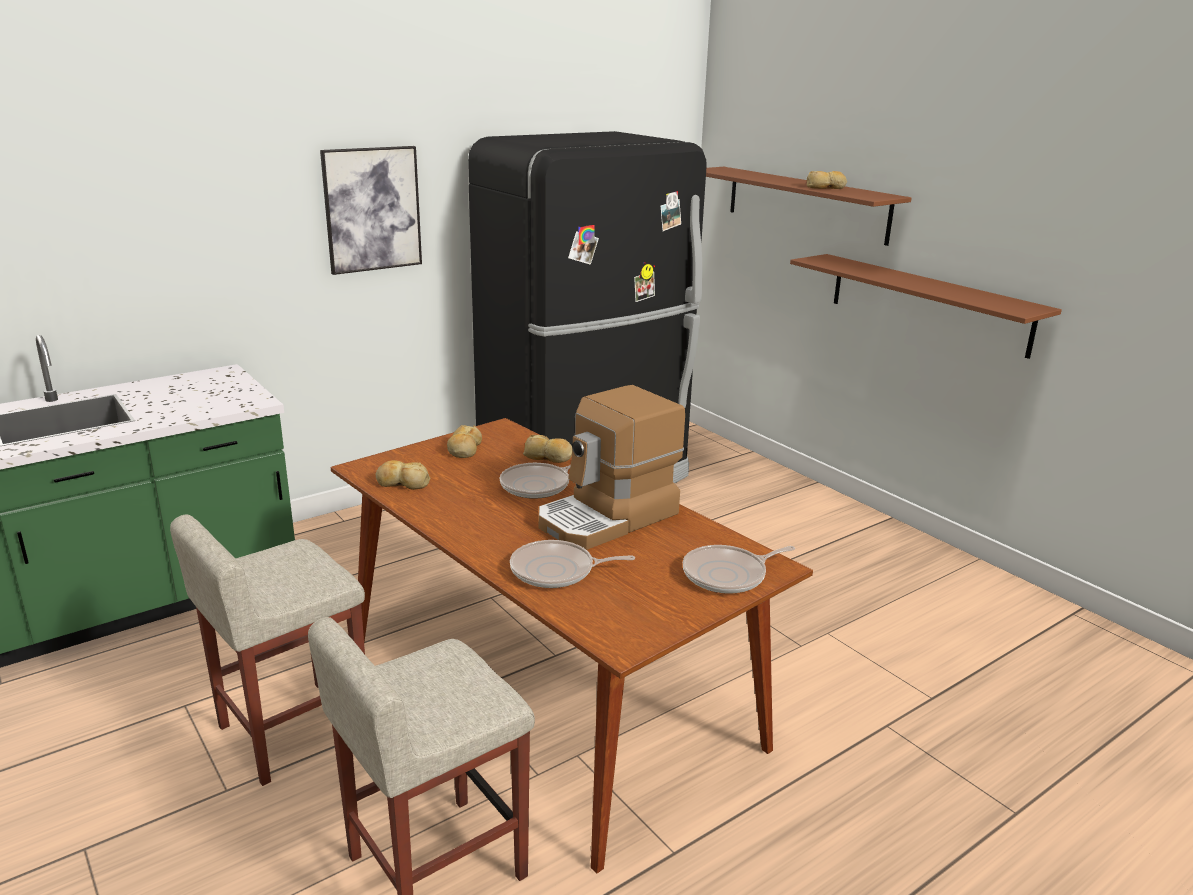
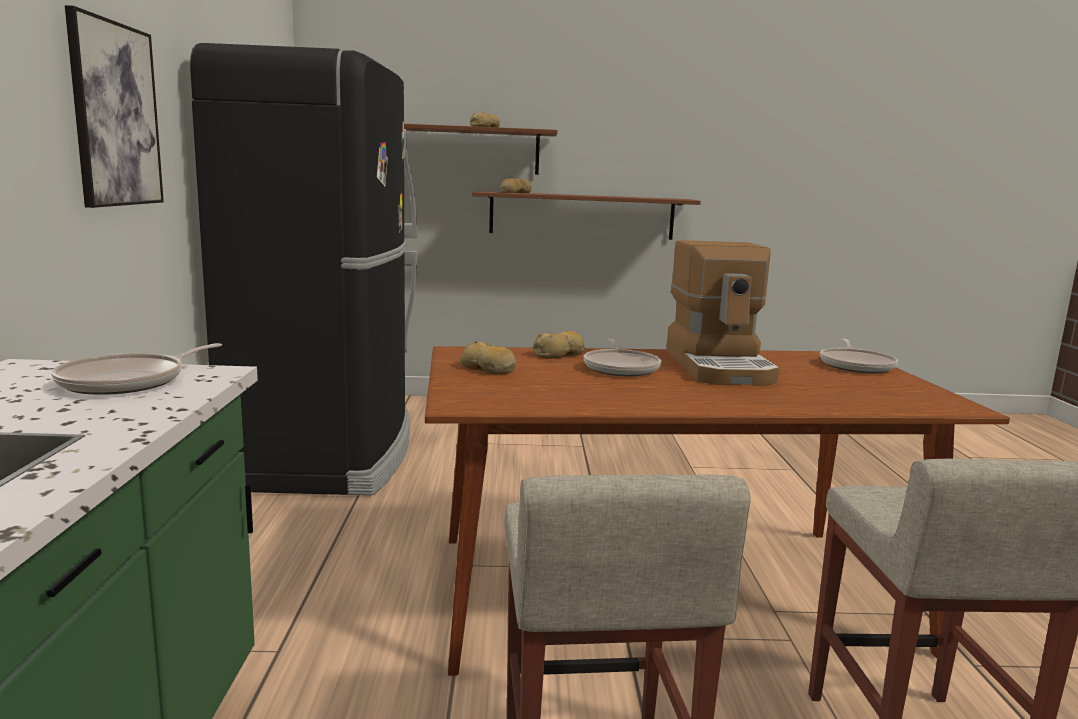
camera: 55 degrees left, 10 degrees down
bread [376,460,430,490] -> bread moved to [501,178,532,193]
frying pan [510,540,635,588] -> frying pan moved to [52,343,222,395]

